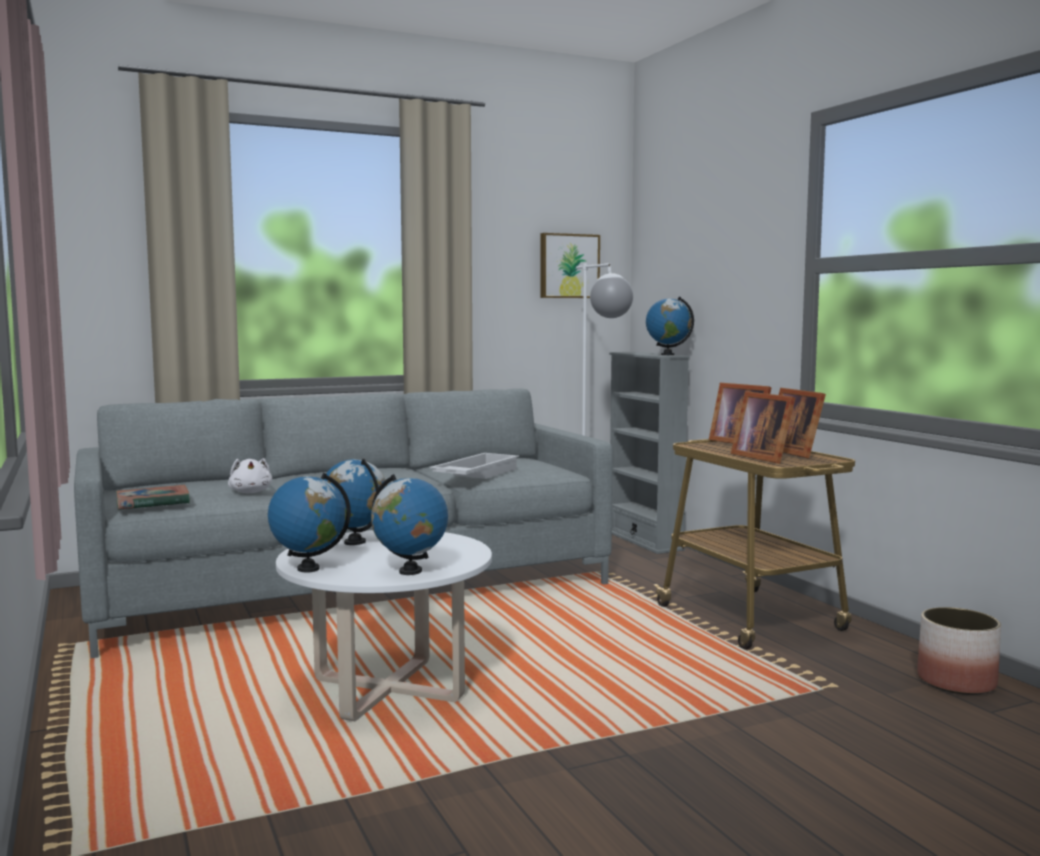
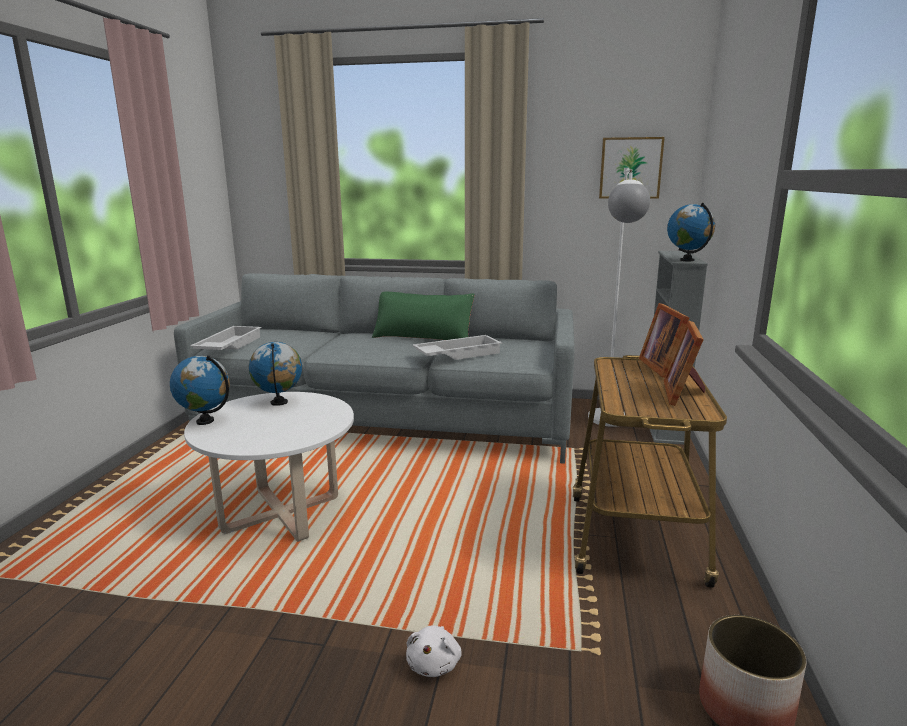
camera: 35 degrees right, 10 degrees up
book [116,485,190,510] -> white tray [190,326,262,350]
white plush toy [228,458,272,493] -> white plush toy moved to [406,625,462,677]
globe [371,474,448,575] -> none
picture frame [731,391,796,464] -> none
none -> green pillow [372,292,475,340]

